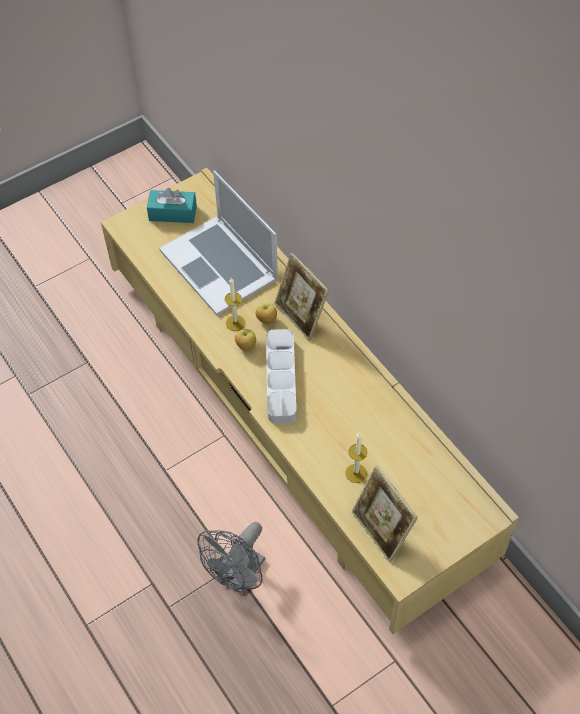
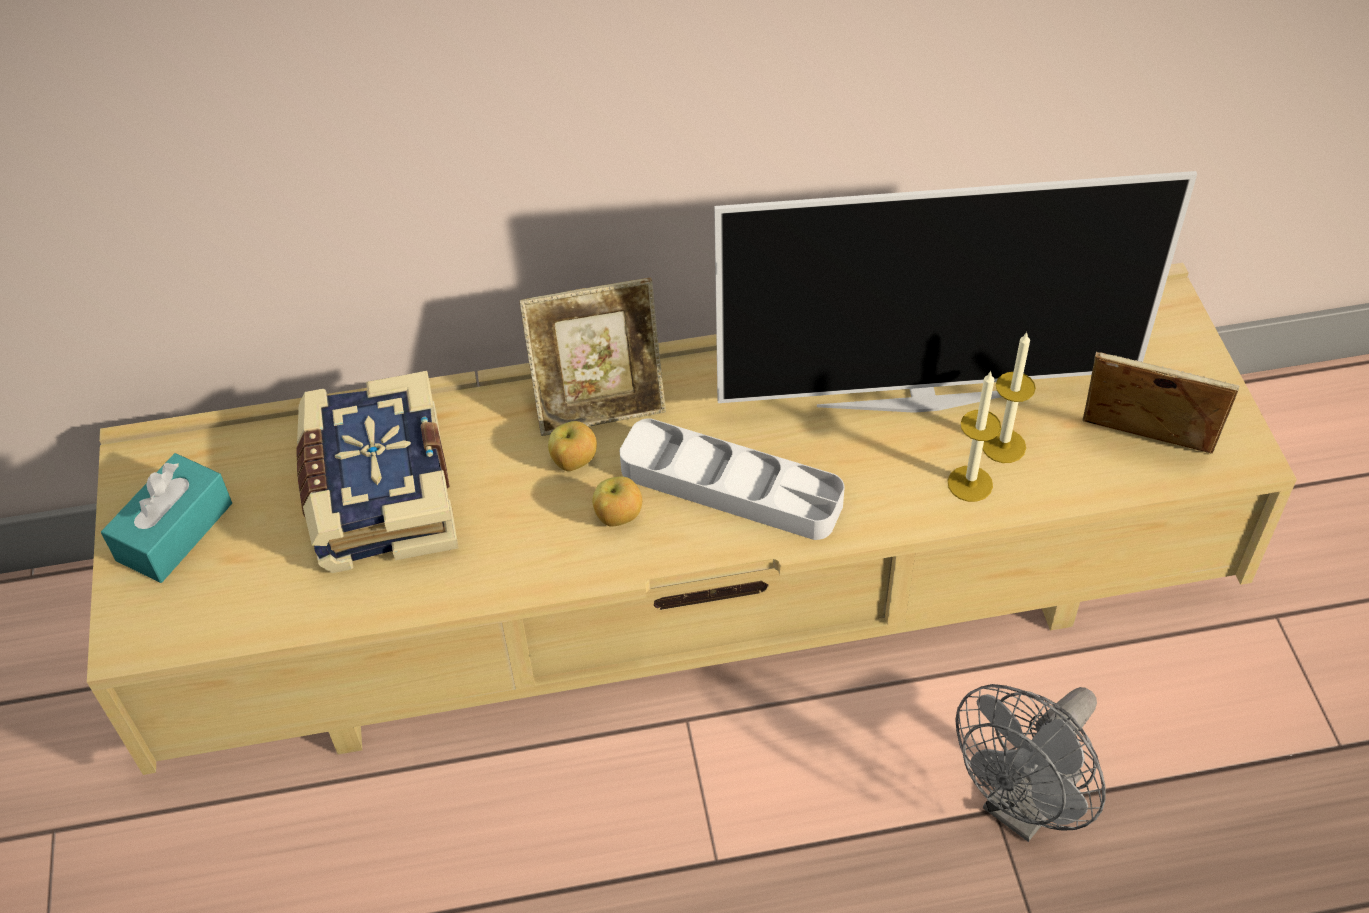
camera: 65 degrees left, 5 degrees down
laptop [159,170,278,316] -> book [296,371,459,573]
grey fan [197,522,265,593] -> grey fan turned 75 degrees clockwise [955,684,1106,842]
candle [225,278,245,331] -> candle moved to [948,370,1001,502]
picture frame [352,466,418,562] -> picture frame turned 150 degrees counterclockwise [1083,352,1239,454]
none -> television [714,171,1197,413]

